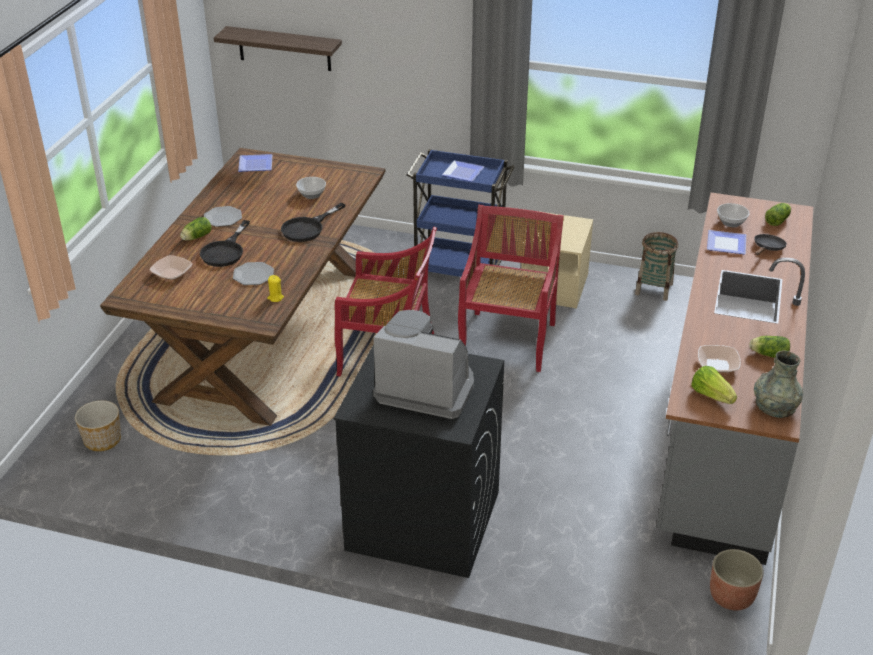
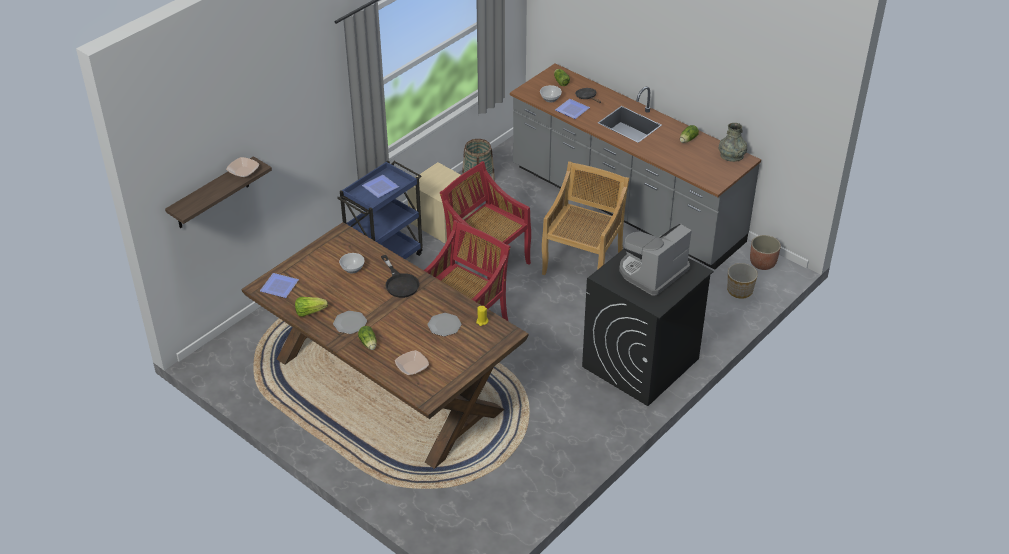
camera: 65 degrees left, 5 degrees up
planter [75,400,121,451] -> planter moved to [727,263,758,299]
black frying pan [200,220,250,267] -> none
lettuce [691,366,737,404] -> lettuce moved to [295,297,328,317]
bowl [698,345,741,373] -> bowl moved to [226,157,259,178]
none -> beige chair [542,161,629,275]

